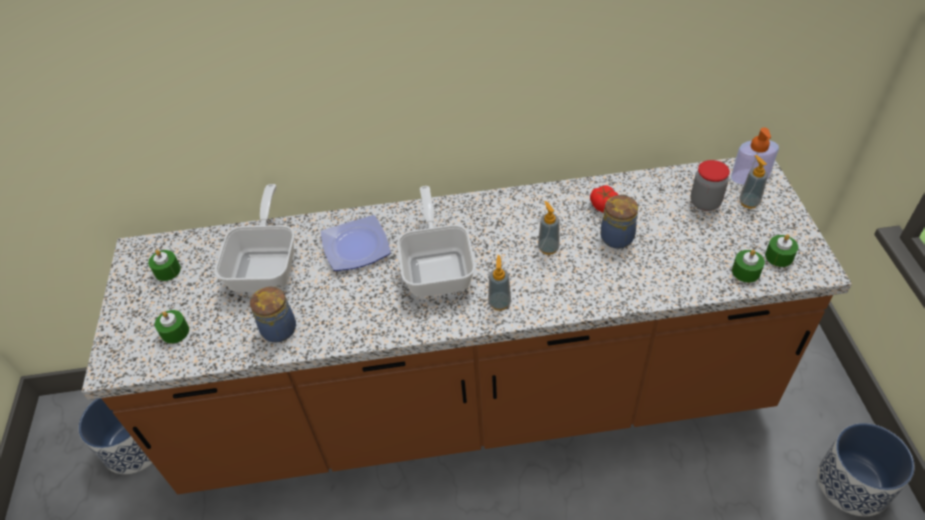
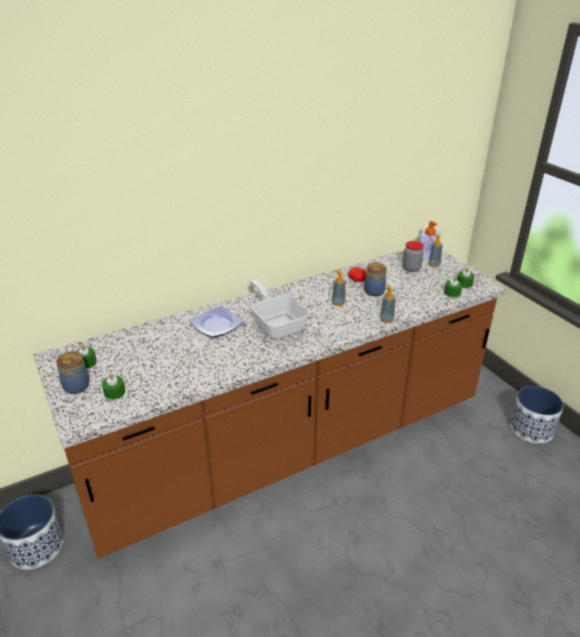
camera: 25 degrees left, 15 degrees down
frying pan [215,184,294,292] -> none
jar [250,285,296,343] -> jar moved to [56,351,90,394]
soap dispenser [488,255,511,311] -> soap dispenser moved to [380,284,395,323]

